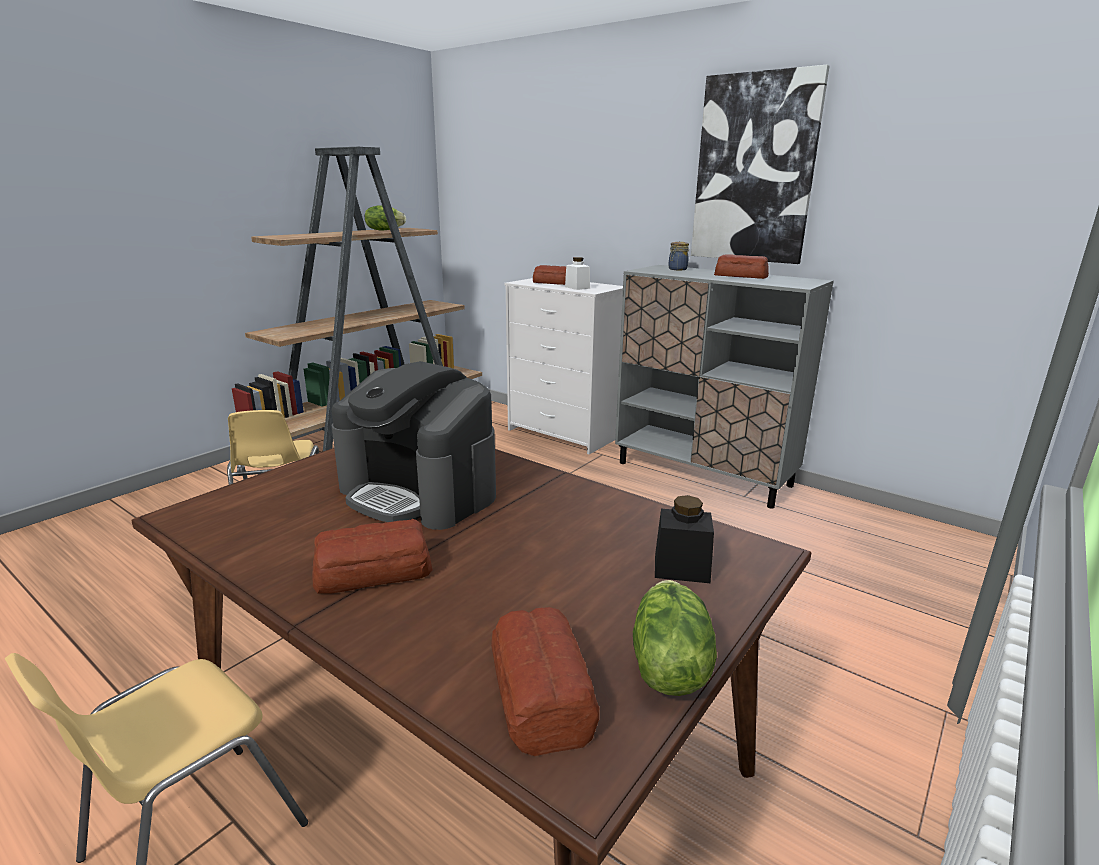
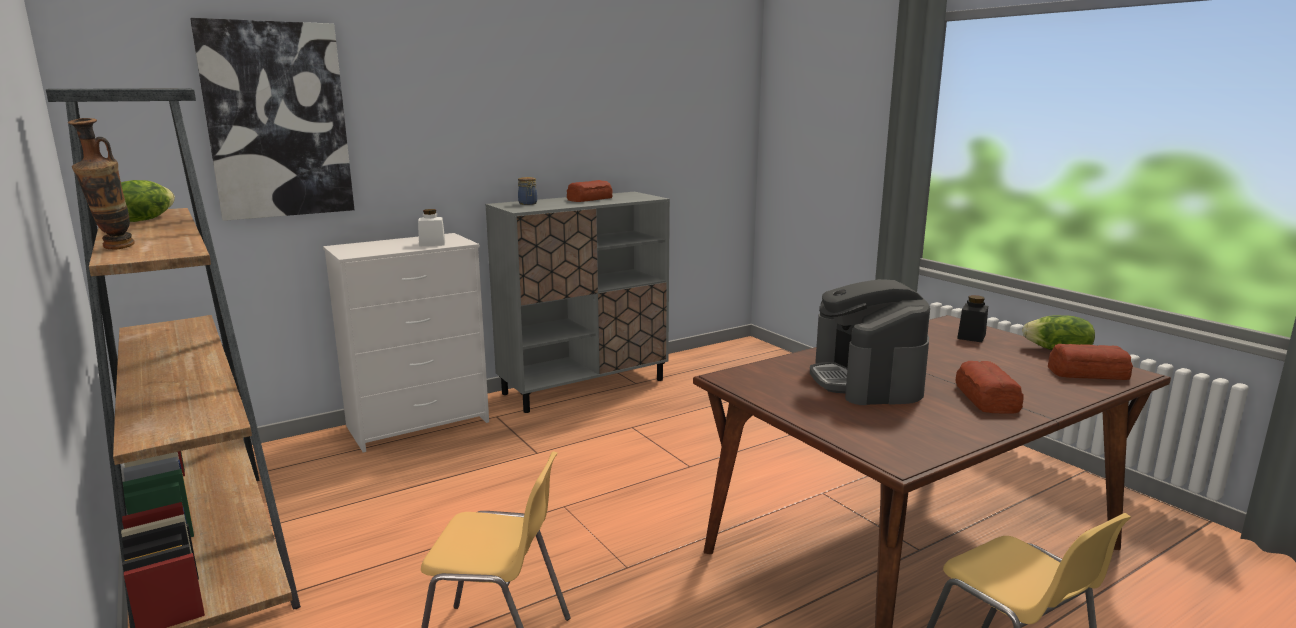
camera: 70 degrees left, 5 degrees down
coffee machine [331,361,496,530] -> coffee machine turned 120 degrees clockwise [810,279,930,405]
bread [533,265,566,285] -> none
picture [691,65,829,264] -> picture moved to [190,18,354,221]
none -> vase [68,118,135,250]

